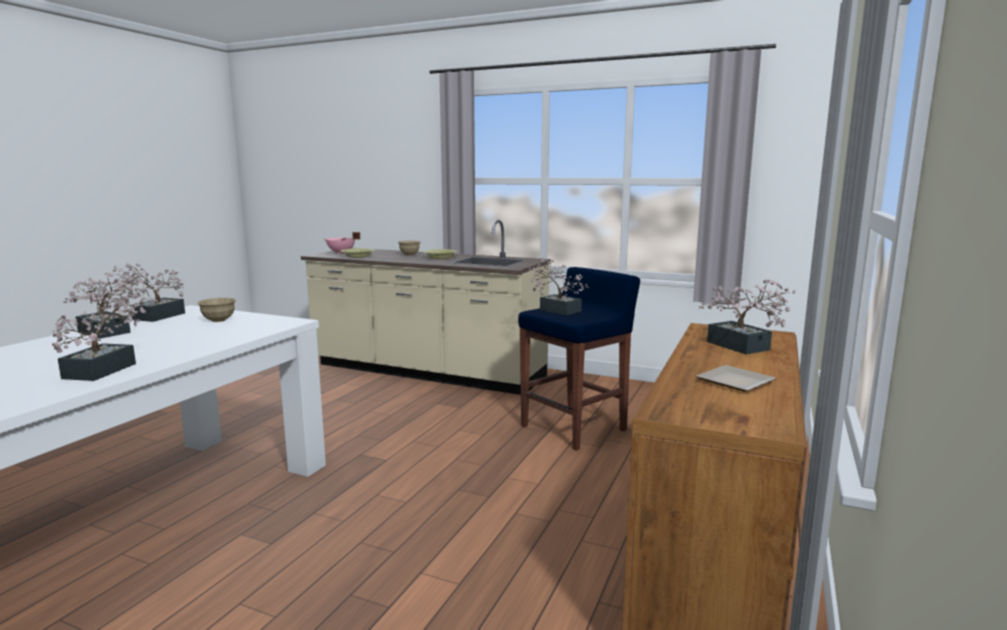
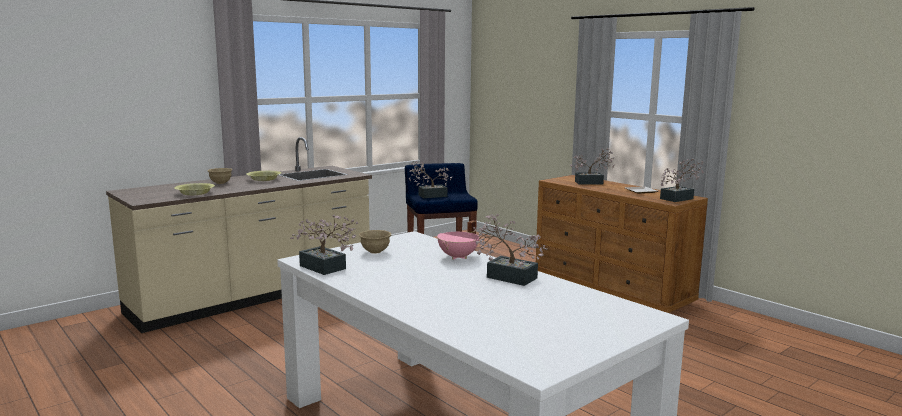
camera: 65 degrees left, 0 degrees up
potted plant [63,272,140,339] -> potted plant moved to [660,159,704,202]
pink cooking pot [324,232,360,254] -> pink cooking pot moved to [437,220,479,260]

